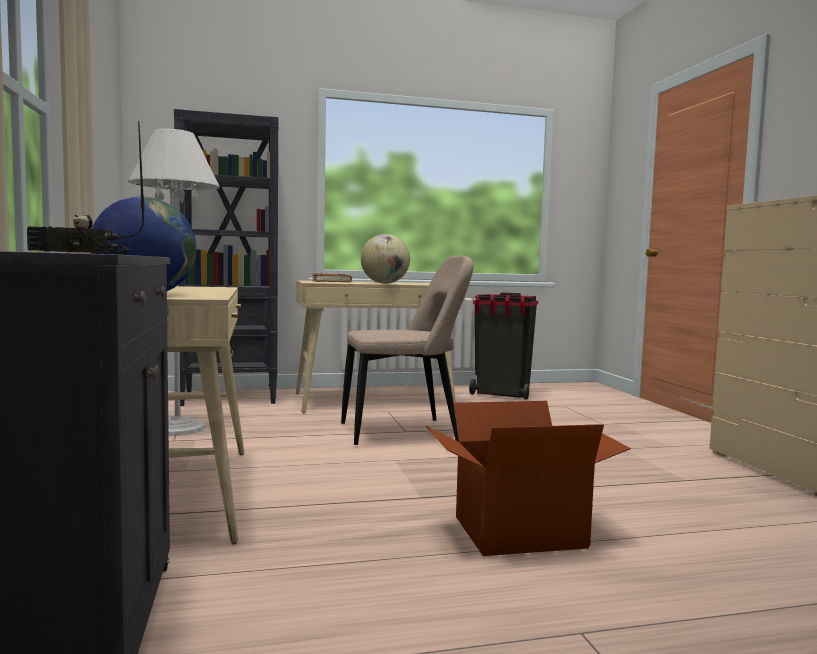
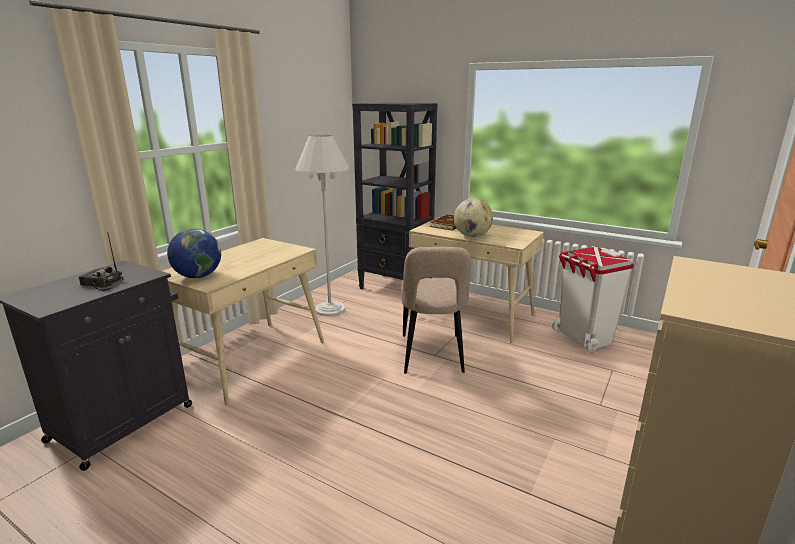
camera: 45 degrees right, 15 degrees up
beige chair [341,256,474,445] -> beige chair turned 60 degrees clockwise [401,247,471,374]
cardboard box [426,401,631,556] -> none
black trash can [469,292,538,400] -> white trash can [552,247,634,352]

